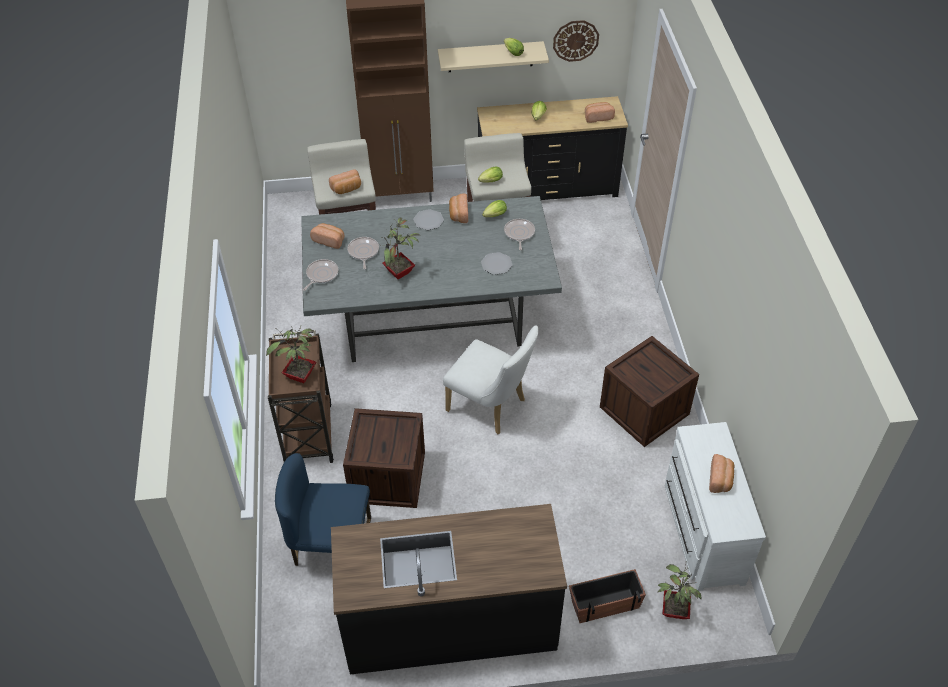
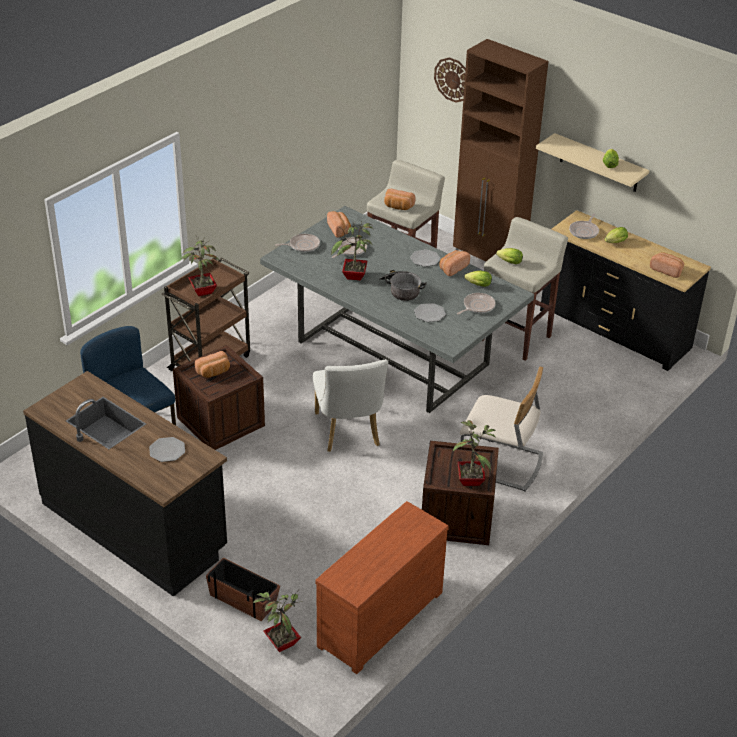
camera: 45 degrees right, 10 degrees down
wall clock [553,20,599,62] -> wall clock moved to [434,57,466,103]
white dresser [665,422,766,591] -> brown dresser [316,501,449,674]
bread [709,454,735,493] -> bread moved to [195,351,230,378]
none -> plate [149,437,185,462]
none -> cooking pot [379,270,427,301]
none -> potted plant [453,420,496,486]
none -> beige chair [460,367,543,492]
none -> frying pan [569,213,599,239]

